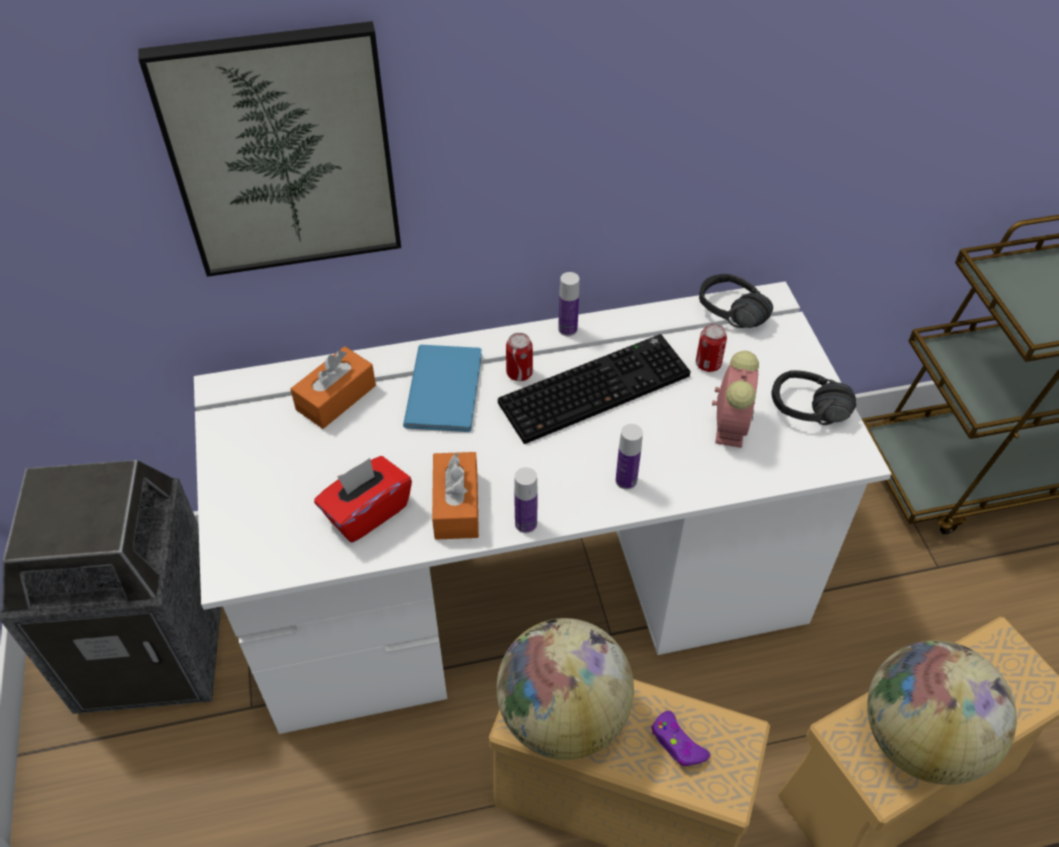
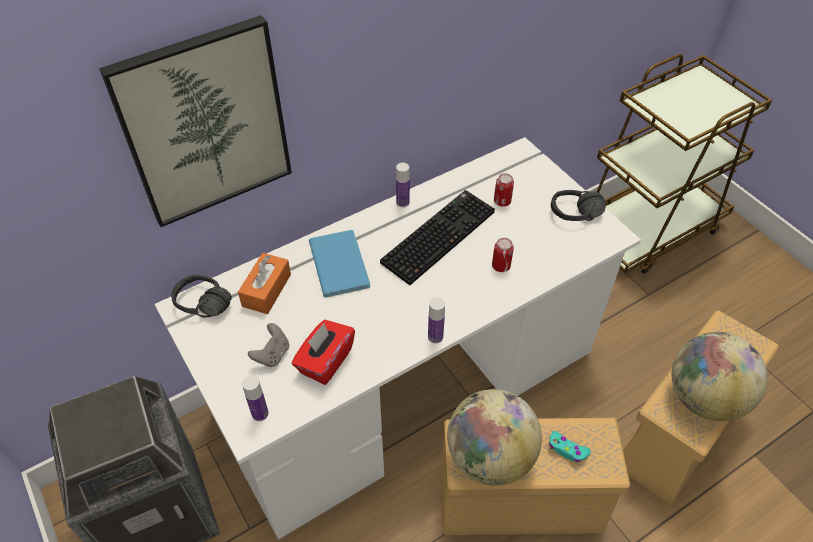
camera: 20 degrees left, 0 degrees up
orange tissue box [432,452,479,540] -> none
can [506,333,533,381] -> can moved to [492,238,514,272]
bottle [616,424,643,490] -> bottle moved to [242,376,269,421]
purple game controller [651,711,710,766] -> turquoise game controller [549,431,591,462]
black headphones [699,274,773,328] -> black headphones moved to [171,275,232,318]
alarm clock [712,351,759,448] -> none
none -> grey game controller [248,323,289,367]

